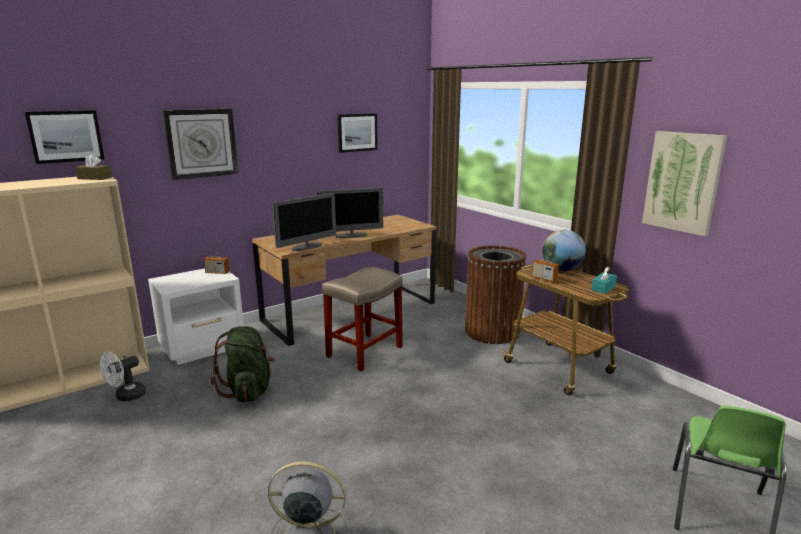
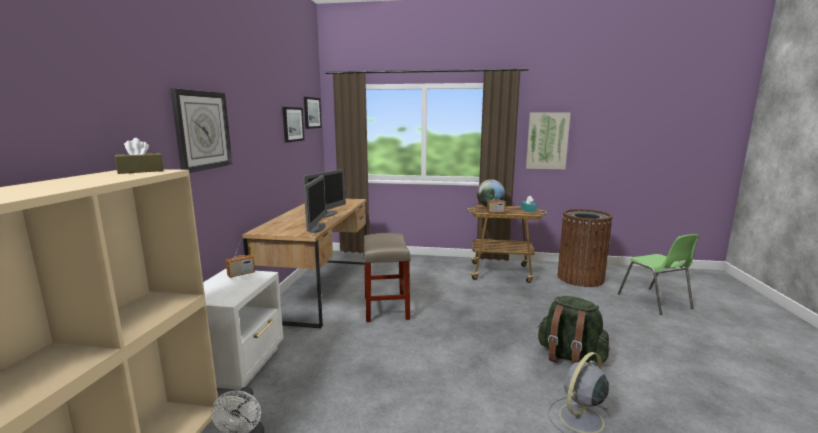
camera: 45 degrees left, 5 degrees down
picture [25,110,105,164] -> picture moved to [304,97,322,129]
green backpack [211,326,275,402] -> green backpack moved to [538,296,610,365]
brown trash can [465,245,526,344] -> brown trash can moved to [557,209,613,287]

